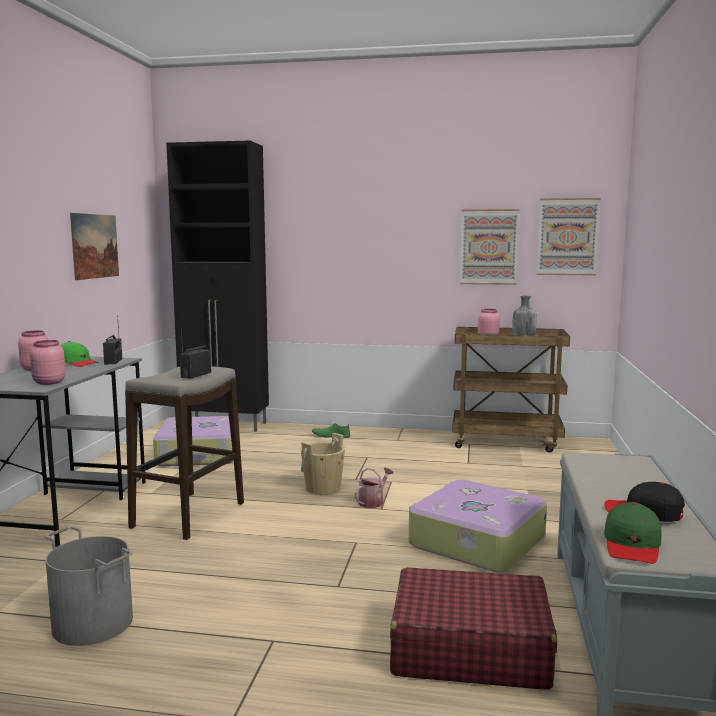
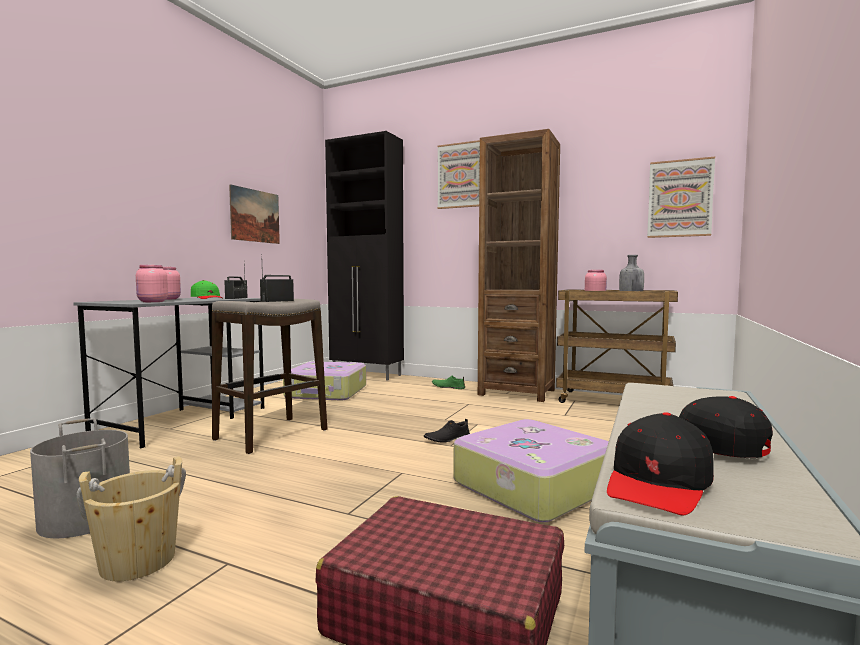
camera: 15 degrees right, 5 degrees down
beige bucket [301,433,345,495] -> beige bucket moved to [77,456,186,581]
watering can [355,467,393,508] -> black shoe [424,419,470,443]
picture [460,209,520,285] -> picture moved to [437,140,480,209]
green cap [604,502,662,564] -> black cap [607,412,714,515]
none -> brown bookcase [478,129,560,402]

